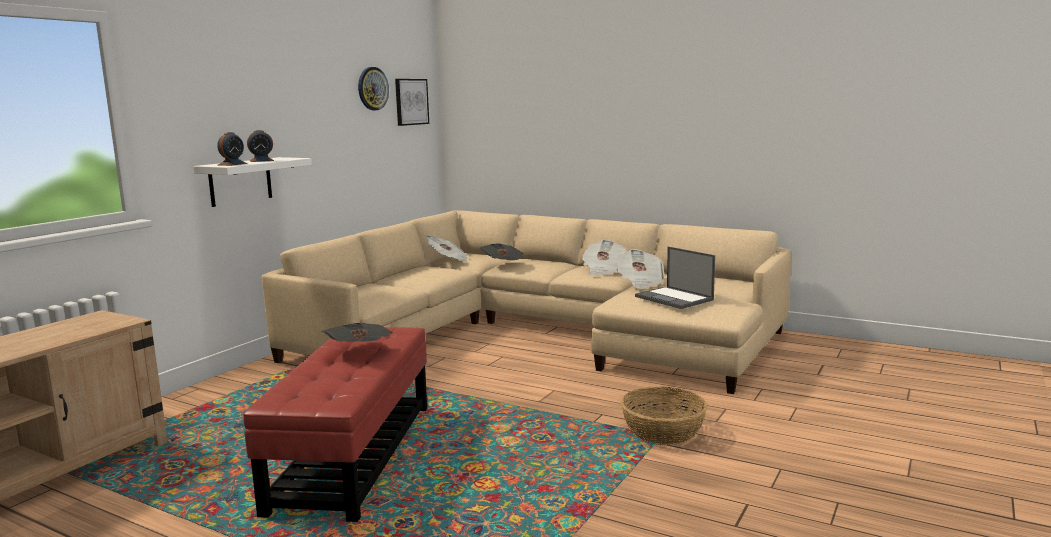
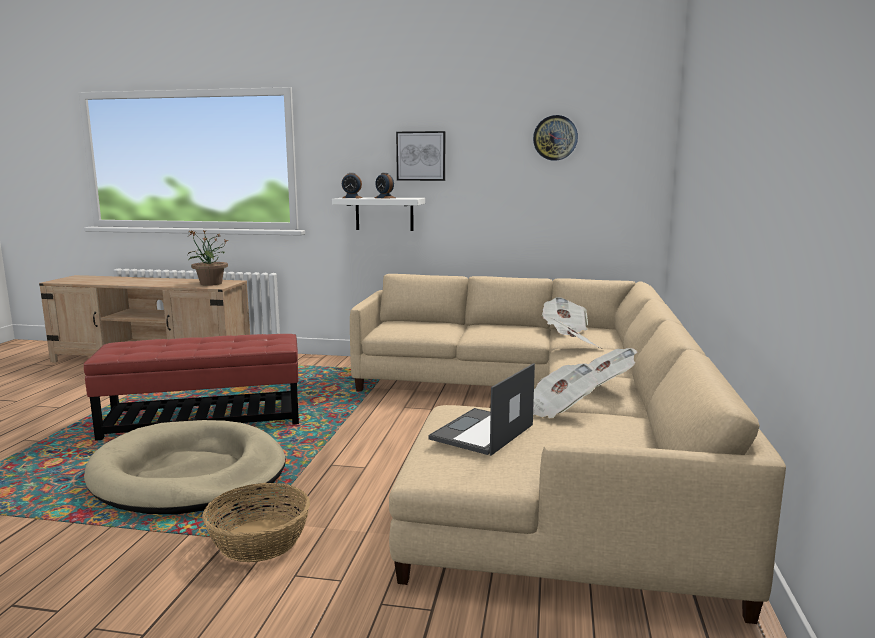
camera: 70 degrees right, 0 degrees up
newspaper [321,323,393,342] -> none
picture [395,79,429,126] -> picture moved to [396,131,445,181]
none -> beige dog bed [84,420,286,514]
none -> potted plant [188,229,228,286]

